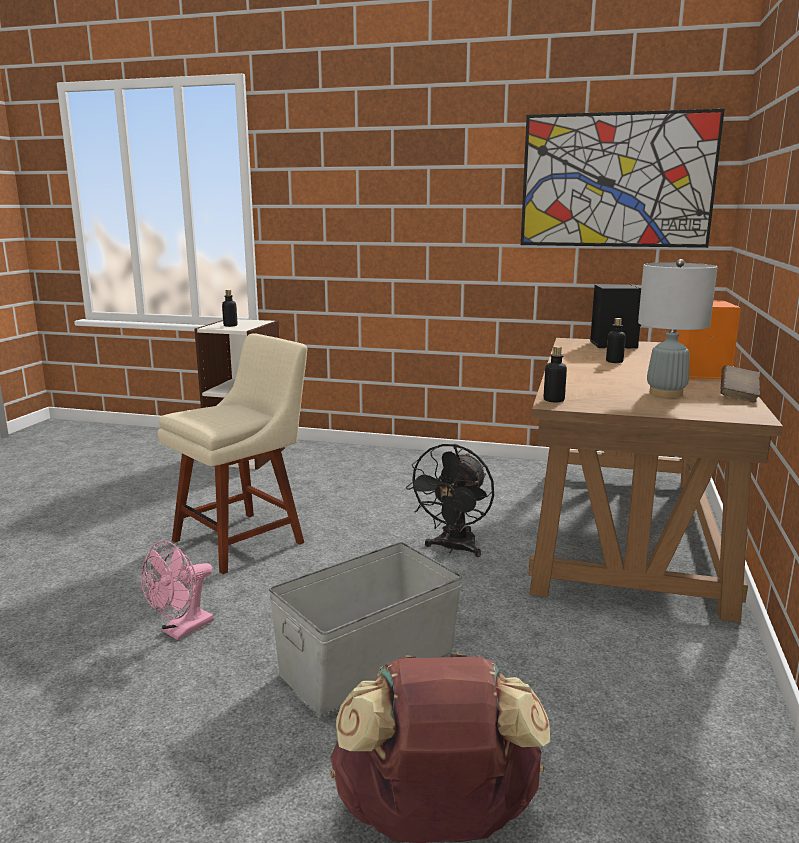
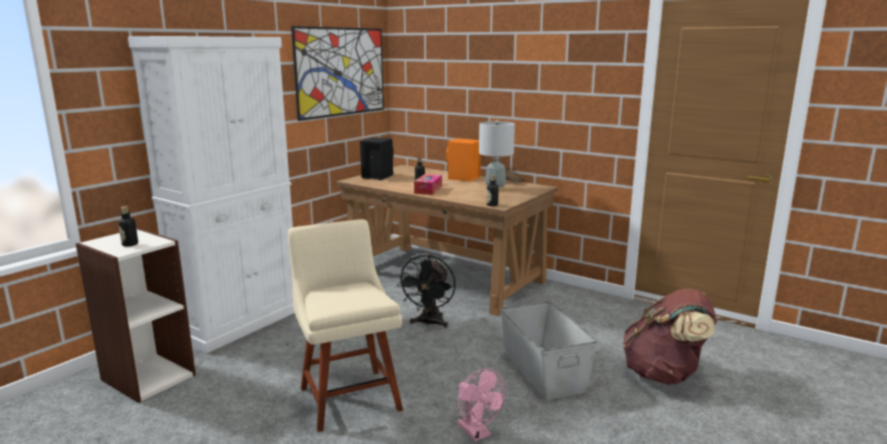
camera: 70 degrees left, 0 degrees up
black fan [406,444,494,557] -> black fan turned 60 degrees clockwise [397,255,456,328]
none -> white cabinet [128,36,295,354]
none -> tissue box [414,174,442,195]

